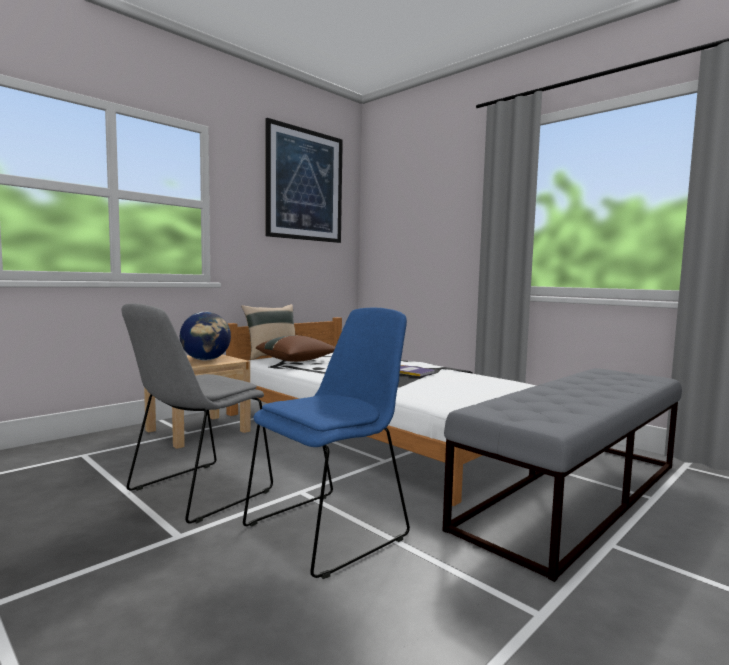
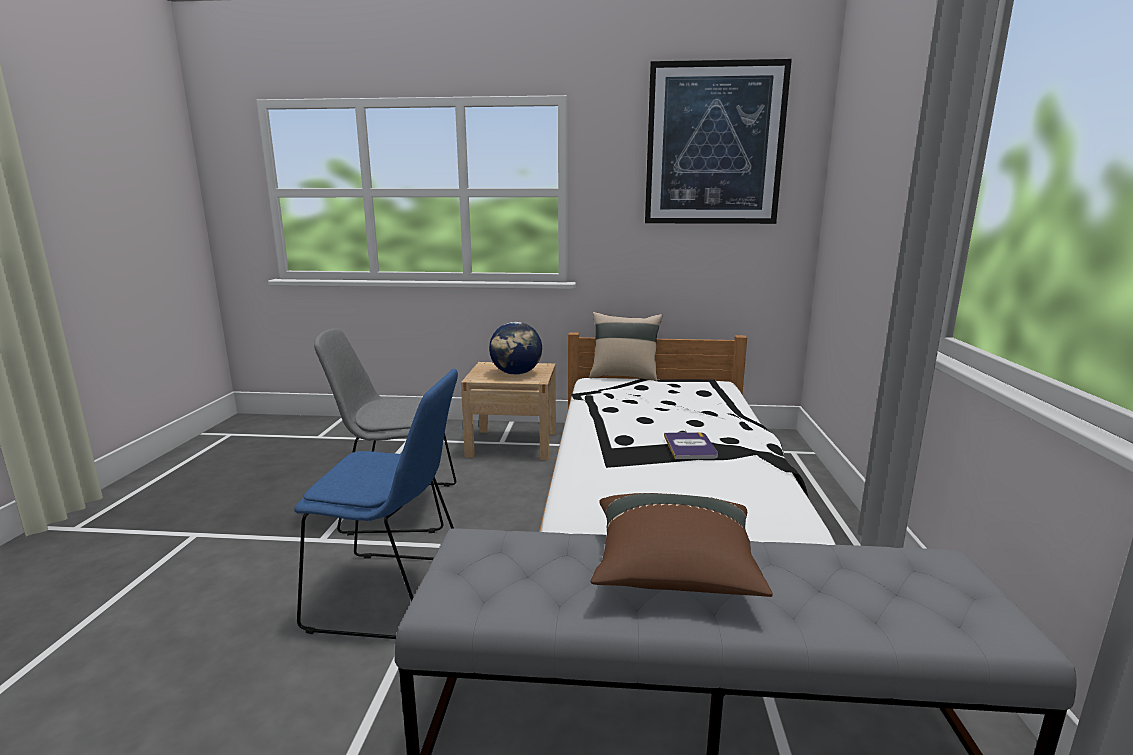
camera: 50 degrees right, 10 degrees up
brown pillow [256,335,335,362] -> brown pillow moved to [591,493,773,597]

